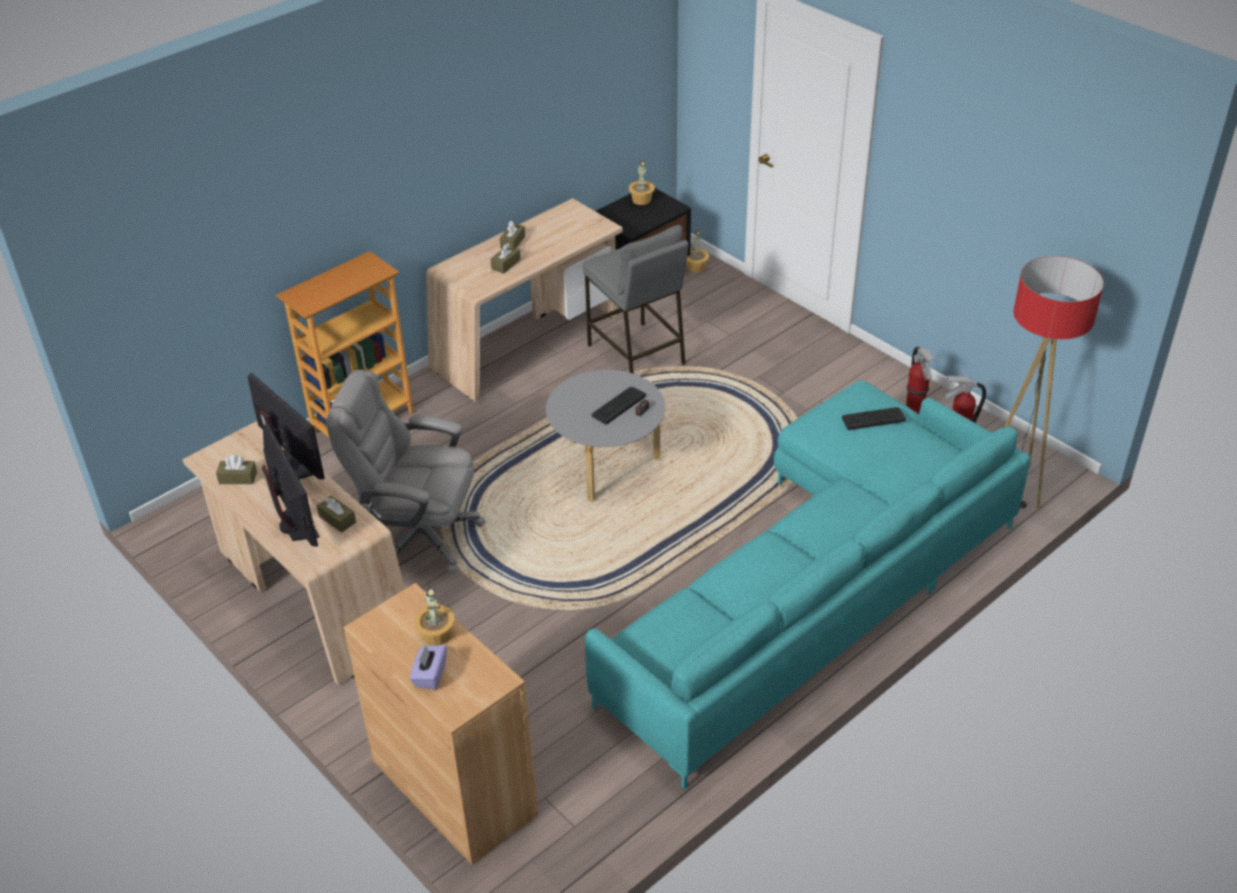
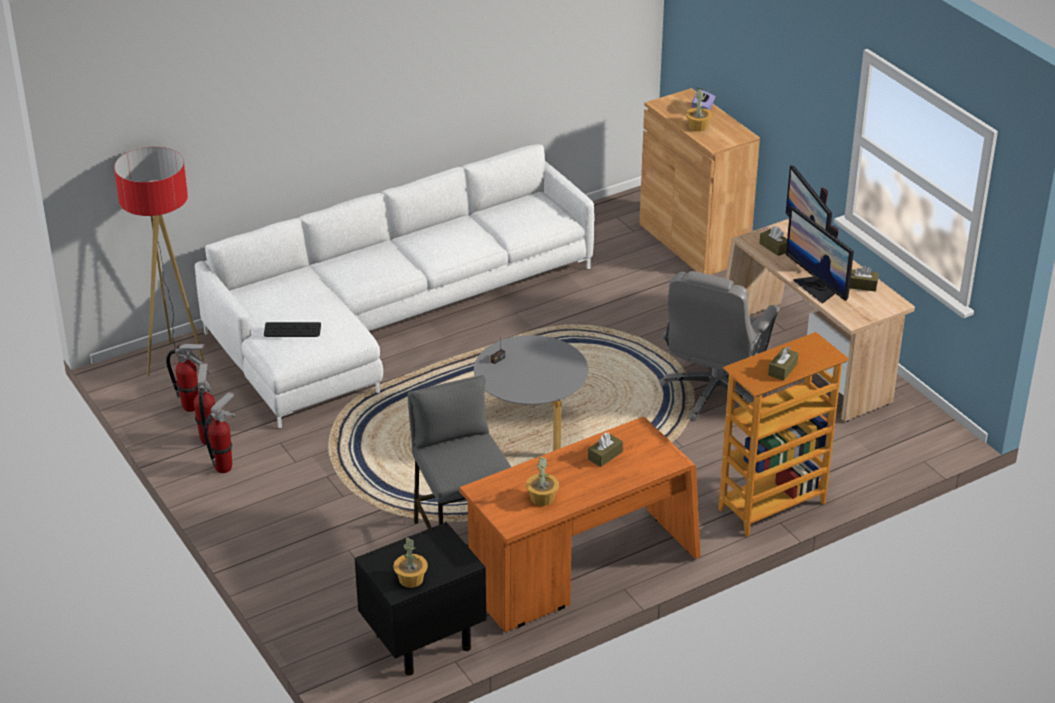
camera: 170 degrees left, 5 degrees down
grey office chair [326,370,485,574] -> grey office chair turned 90 degrees clockwise [660,271,780,422]
beige desk [426,198,623,401] -> orange desk [460,417,701,632]
brown tissue box [500,221,525,249] -> brown tissue box moved to [768,346,799,381]
turquoise sofa [585,380,1031,789] -> white sofa [195,144,595,429]
keyboard [592,387,646,425] -> none
potted plant [686,230,709,272] -> potted plant moved to [526,457,559,506]
none -> fire extinguisher [203,392,235,473]

